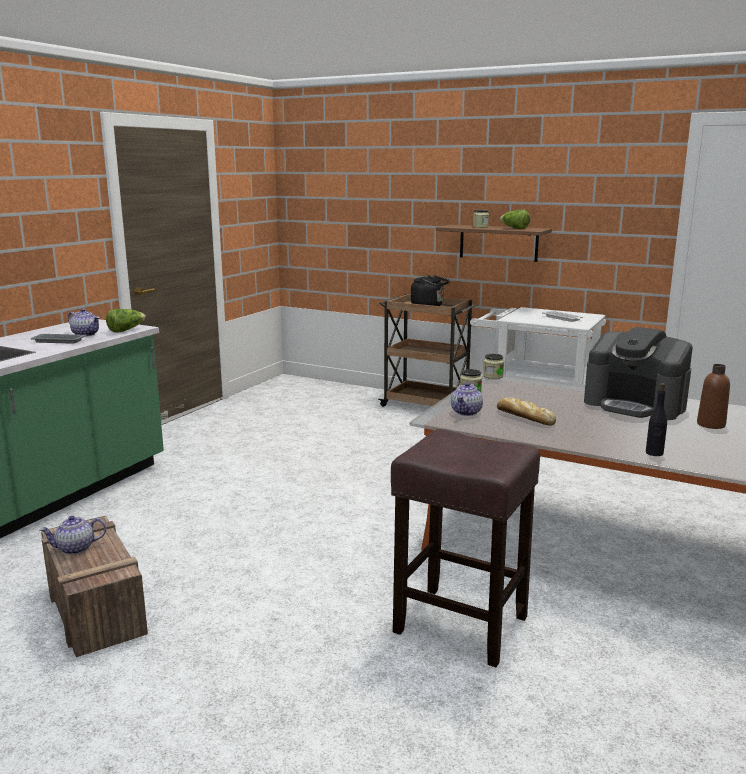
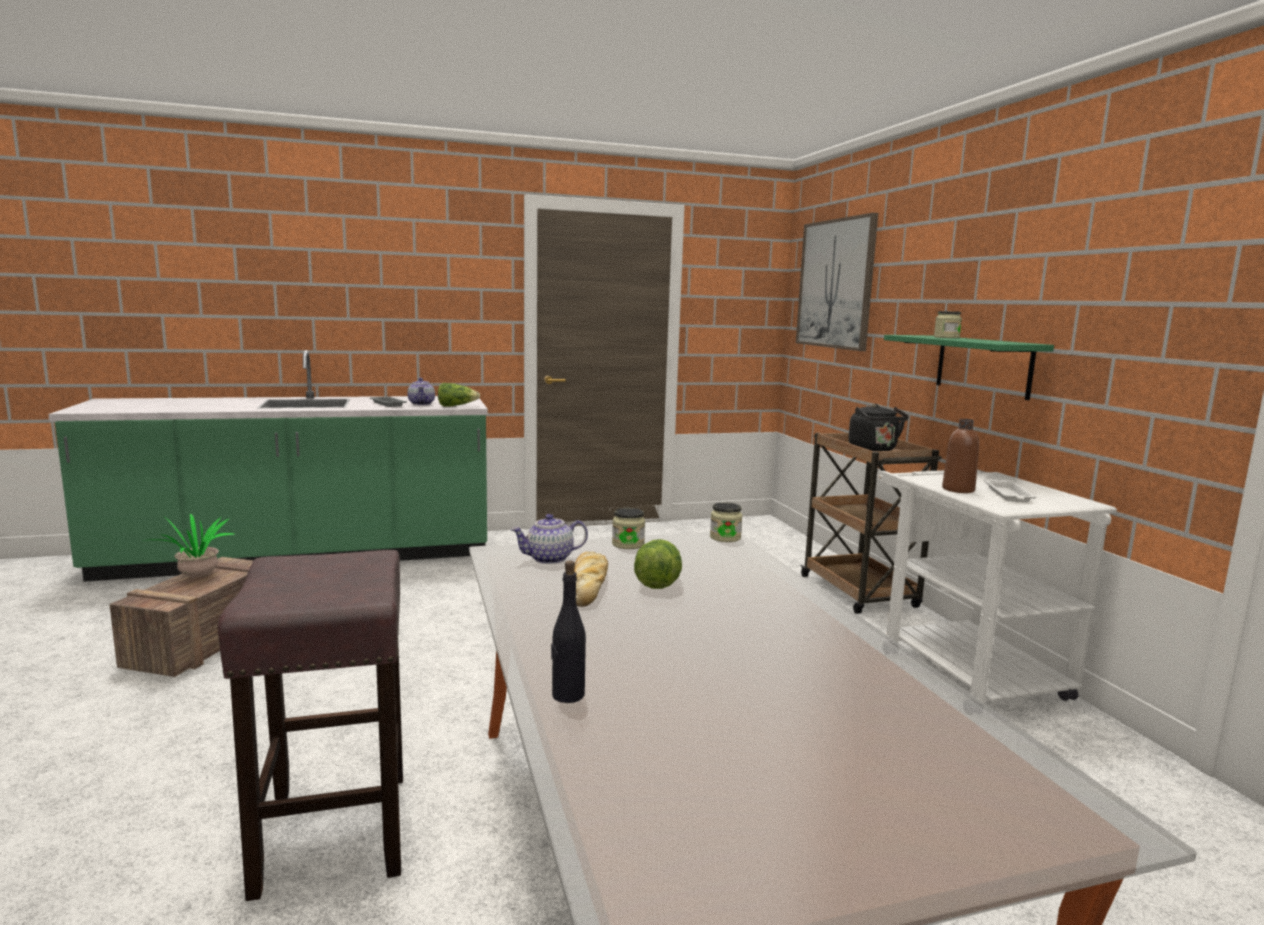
camera: 45 degrees right, 5 degrees down
teapot [40,515,106,555] -> potted plant [142,513,235,577]
brown shelf [436,225,552,262] -> green shelf [884,335,1054,400]
lettuce [500,210,530,229] -> lettuce moved to [634,539,682,589]
coffee machine [584,327,693,420] -> none
brown bottle [697,364,730,429] -> brown bottle moved to [942,419,979,493]
none -> picture [796,213,878,351]

